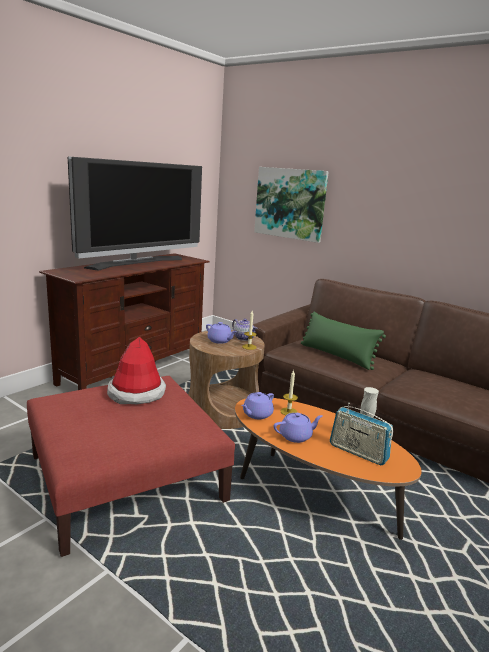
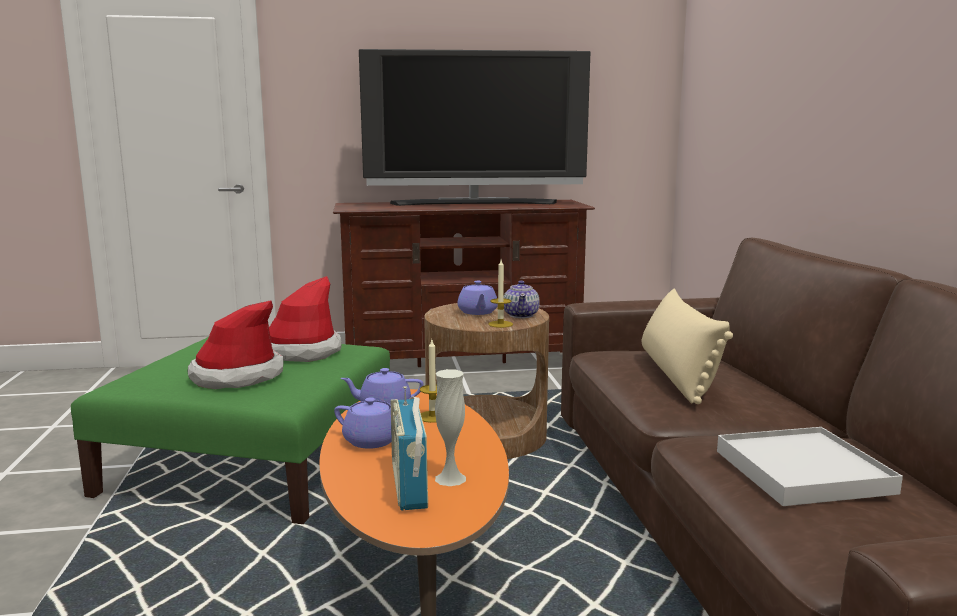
camera: 45 degrees right, 5 degrees down
red ottoman [27,376,235,557] -> green ottoman [71,337,390,524]
picture [254,167,329,243] -> none
green pillow [301,312,386,370] -> beige pillow [641,288,733,404]
none -> hat [188,300,284,389]
none -> white tray [717,427,903,506]

